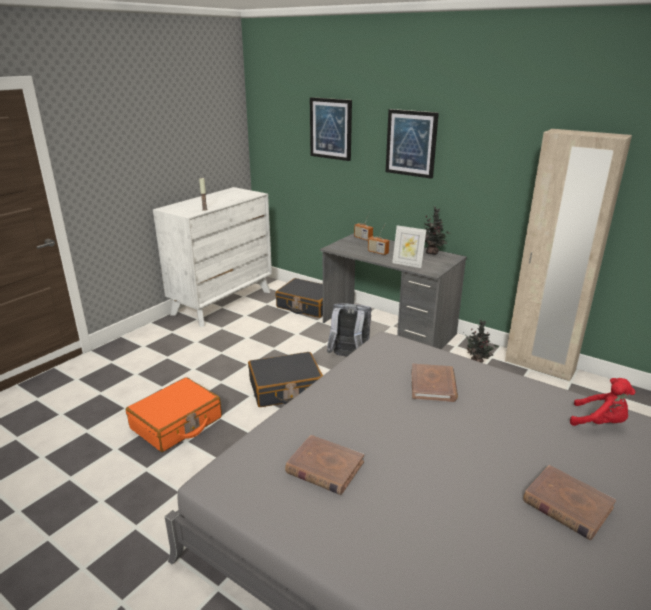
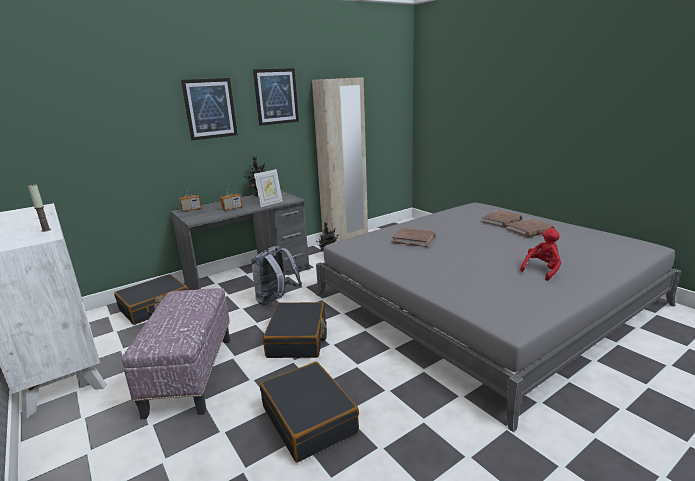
camera: 70 degrees left, 5 degrees down
orange suitcase [126,377,222,452] -> black suitcase [260,362,359,462]
brown book [285,435,364,495] -> brown book moved to [481,210,523,228]
picture [310,97,352,161] -> picture moved to [253,68,299,126]
red plush toy [570,378,635,426] -> red plush toy moved to [520,228,561,281]
none -> ottoman [121,288,230,419]

